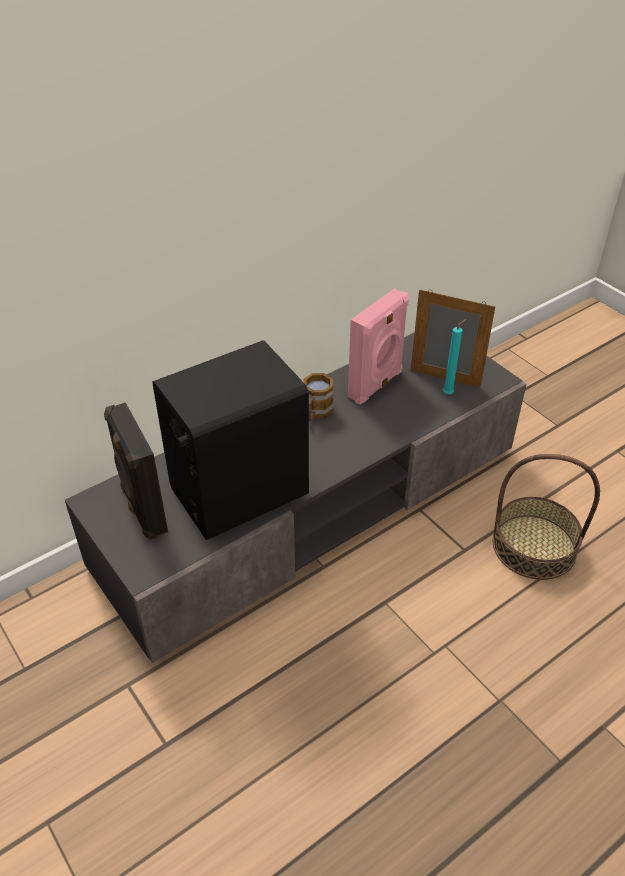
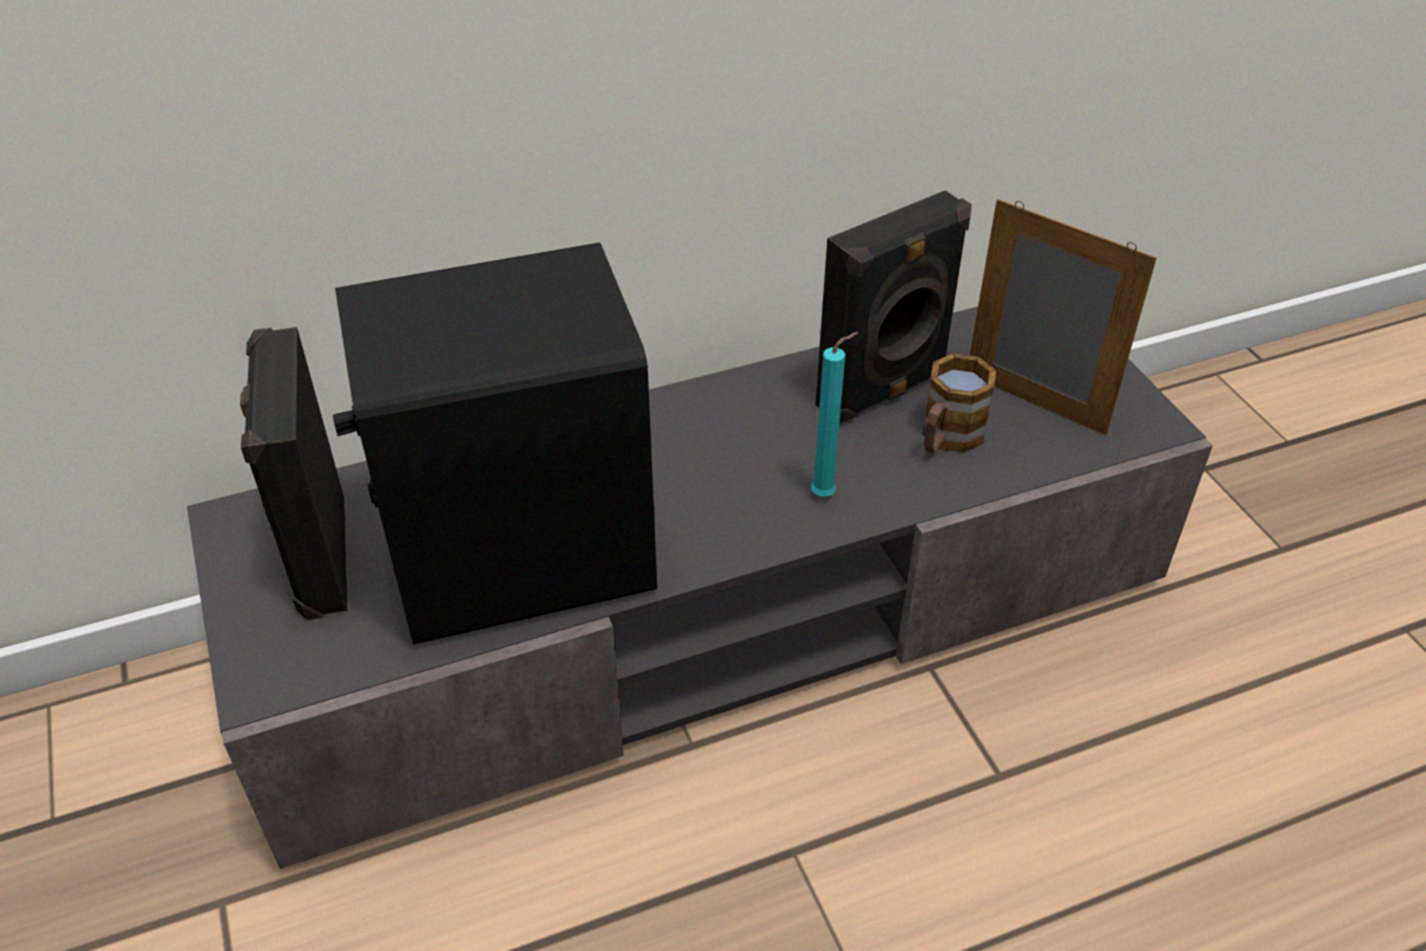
camera: 15 degrees right, 0 degrees up
mug [303,373,333,421] -> mug moved to [922,353,996,453]
pink speaker [348,289,409,405] -> black speaker [815,190,972,424]
turquoise candle [443,319,467,394] -> turquoise candle moved to [811,332,859,497]
basket [493,454,600,580] -> none

